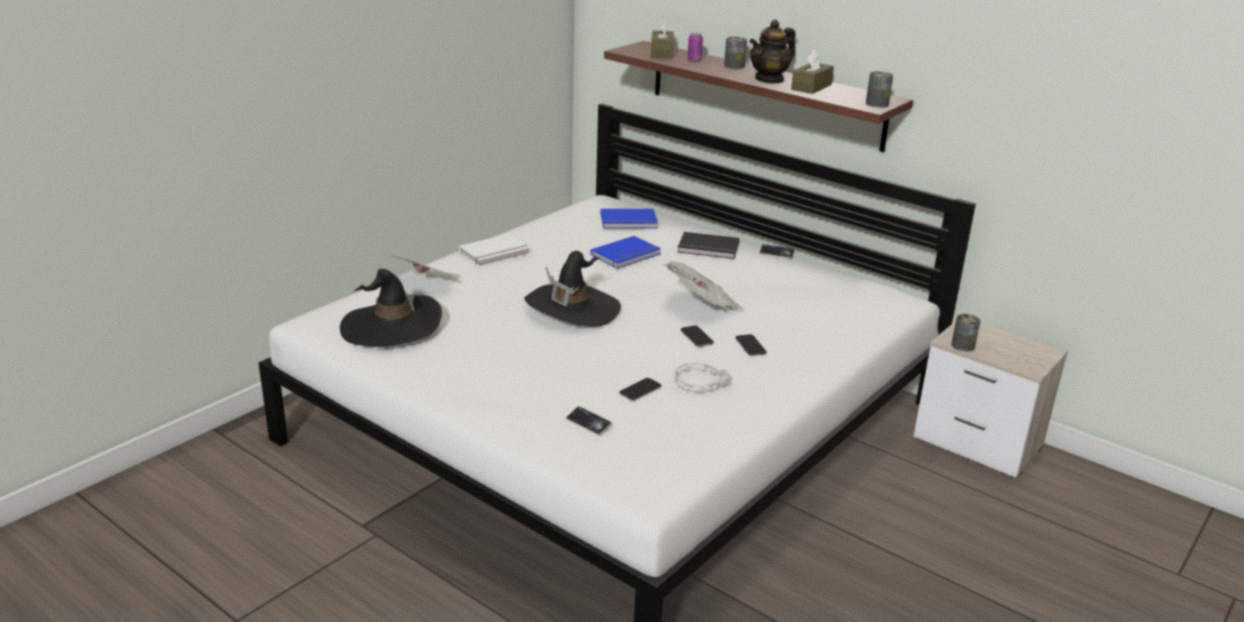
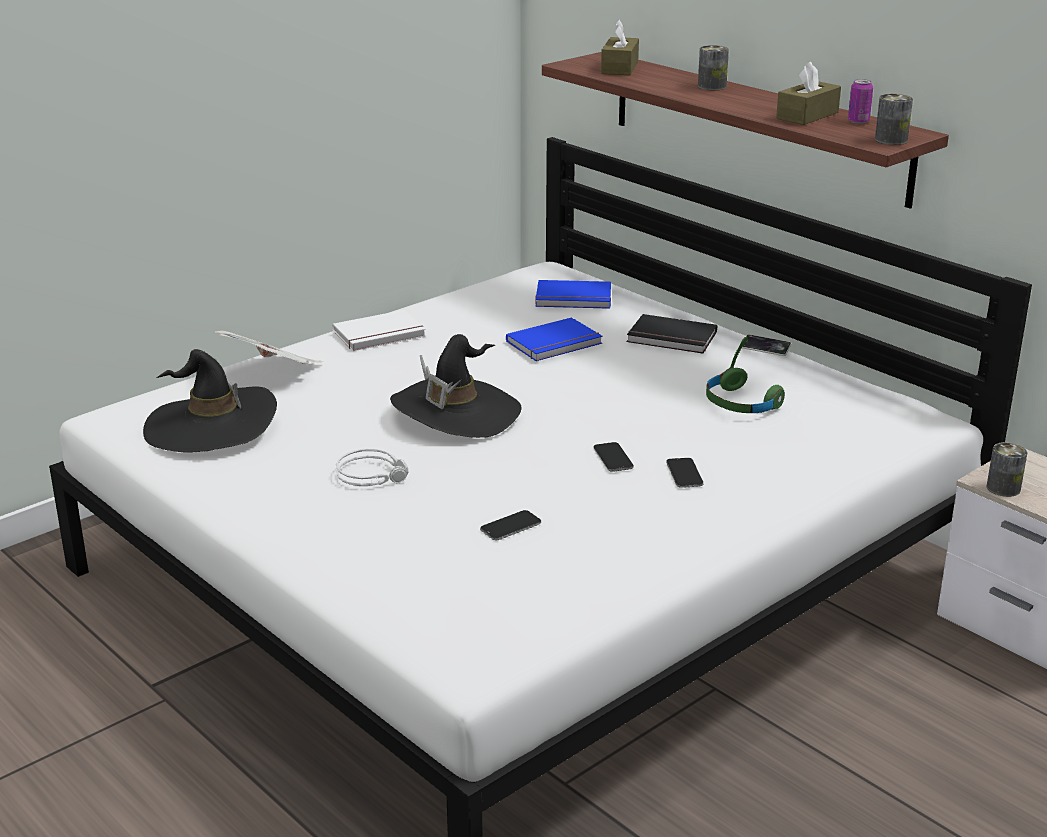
camera: 10 degrees right, 0 degrees up
phone [566,406,612,436] -> none
newspaper [663,261,744,310] -> none
grey headphones [674,362,731,392] -> grey headphones moved to [336,449,408,486]
can [687,33,703,62] -> can moved to [848,79,873,124]
teapot [749,19,796,84] -> none
none -> green headphones [706,337,785,413]

